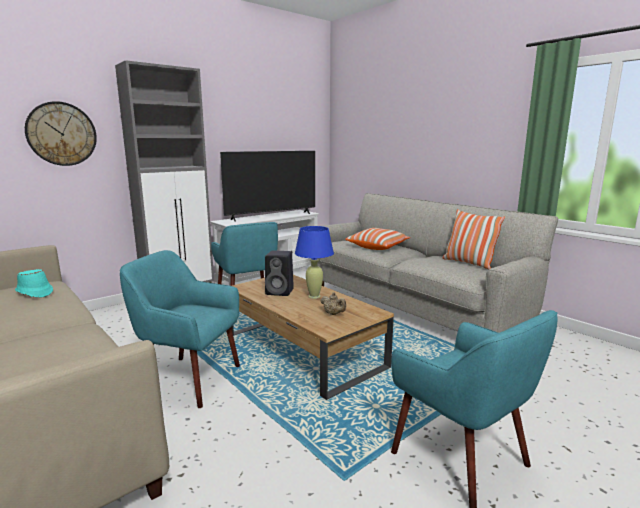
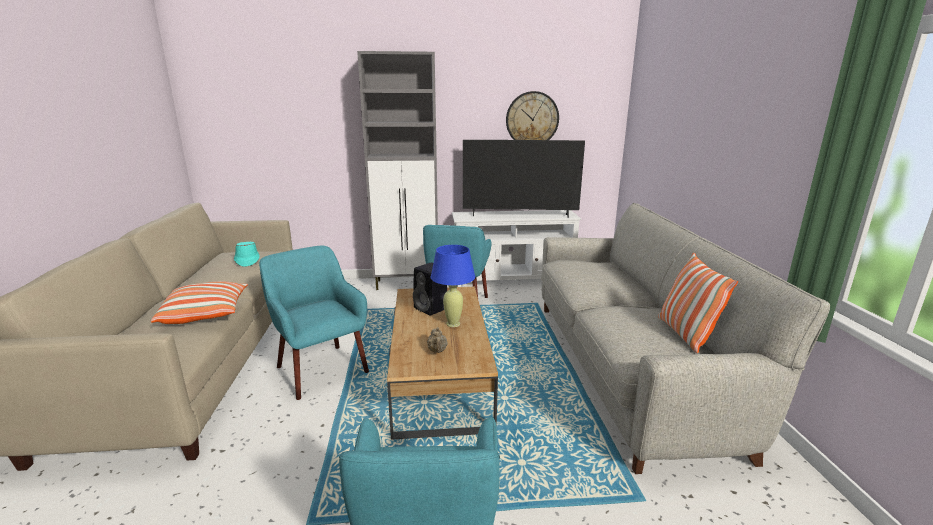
camera: 35 degrees right, 5 degrees up
wall clock [25,101,97,166] -> wall clock moved to [506,91,559,140]
pillow [345,228,410,250] -> pillow moved to [151,281,248,324]

